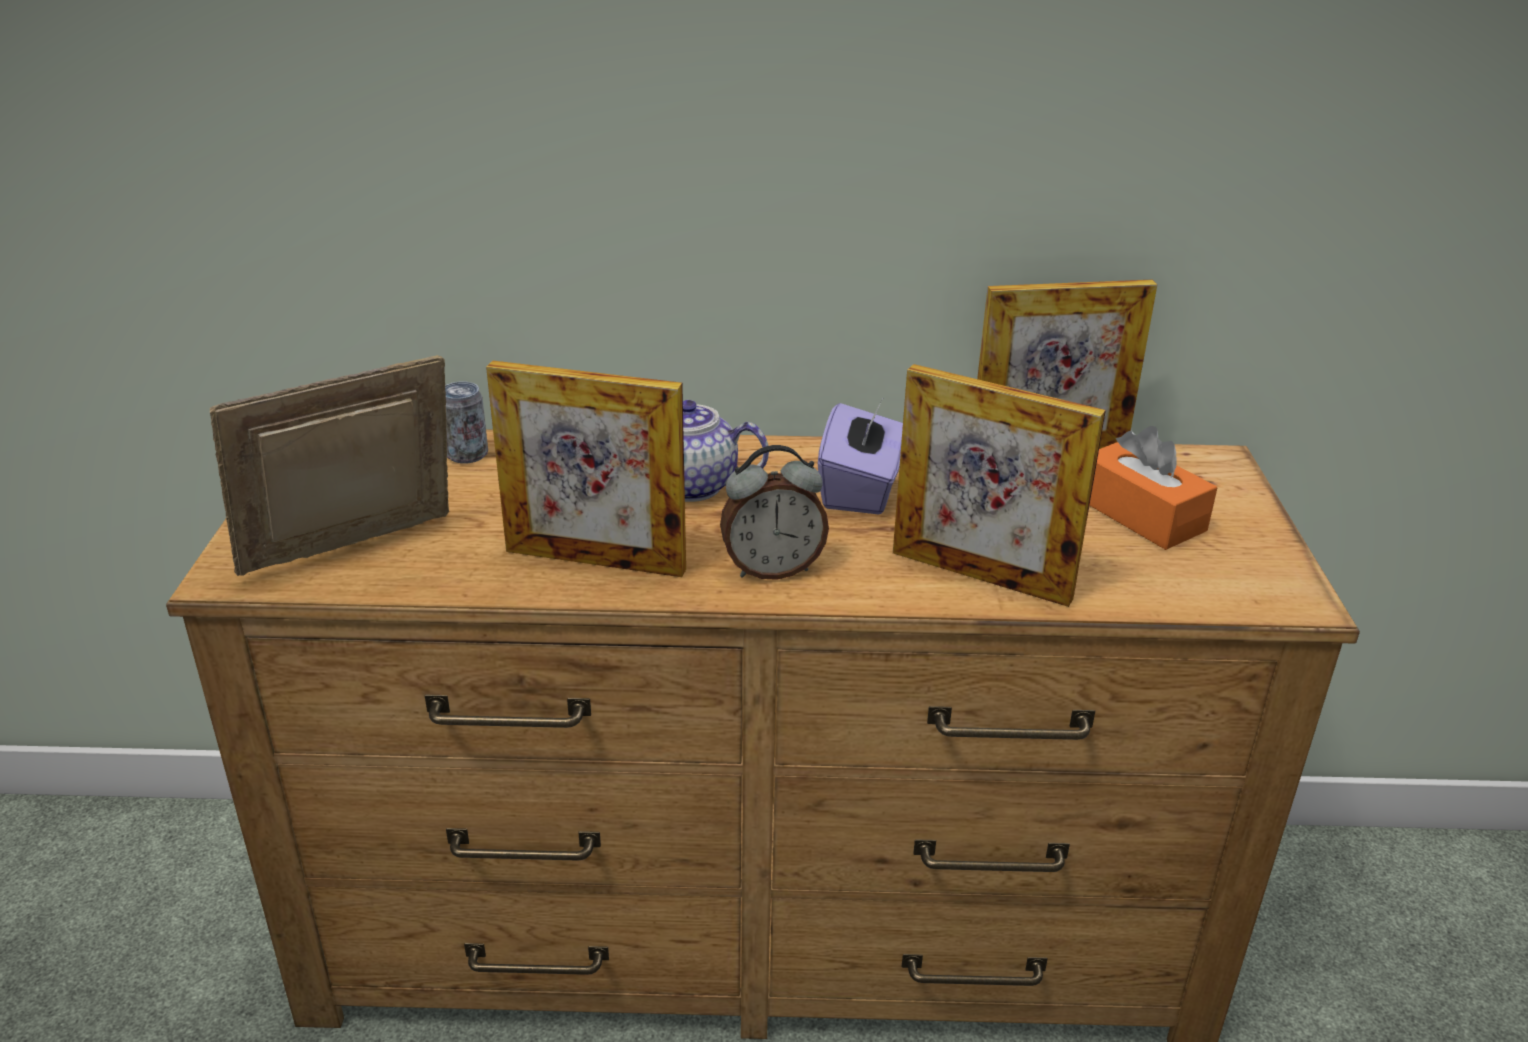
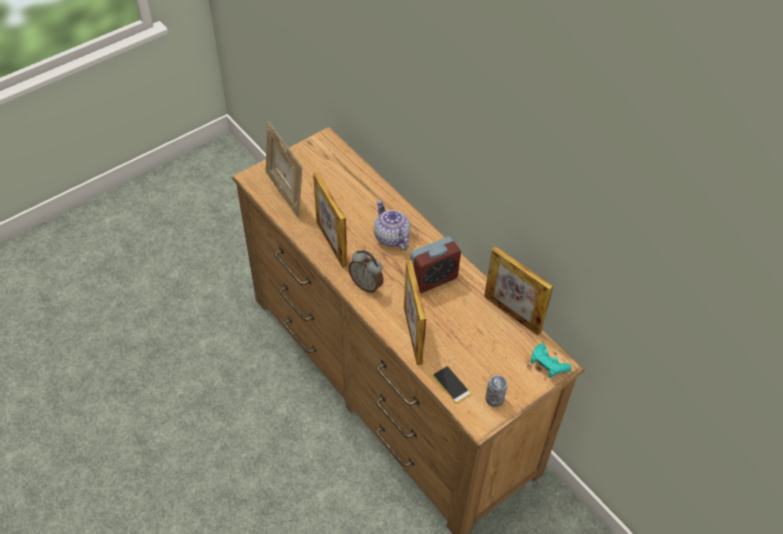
camera: 50 degrees right, 20 degrees up
picture frame [210,355,449,576] -> picture frame turned 135 degrees counterclockwise [266,121,302,217]
can [445,382,488,463] -> can moved to [485,375,507,407]
purple tissue box [818,397,903,514] -> alarm clock [410,236,461,293]
orange tissue box [1089,426,1217,550] -> none
none -> phone [433,366,471,403]
none -> turquoise game controller [531,344,572,378]

